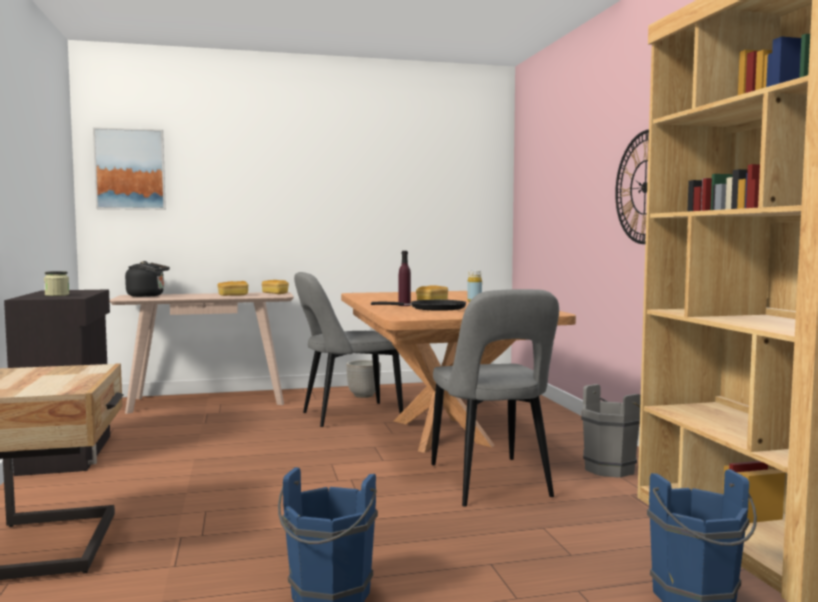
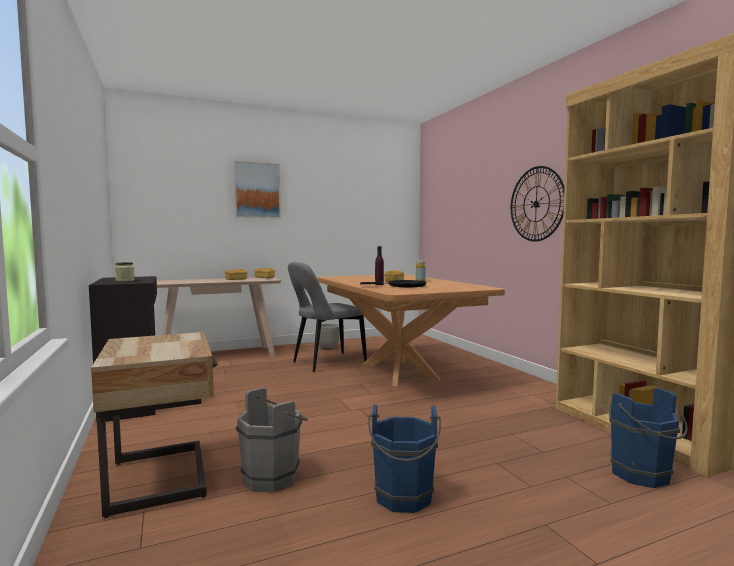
camera: 10 degrees left, 0 degrees up
picture [93,127,166,210] -> picture moved to [234,161,281,218]
black kettle [125,261,170,297] -> none
grey chair [431,289,559,507] -> none
grey bucket [581,384,641,478] -> grey bucket moved to [236,387,308,493]

